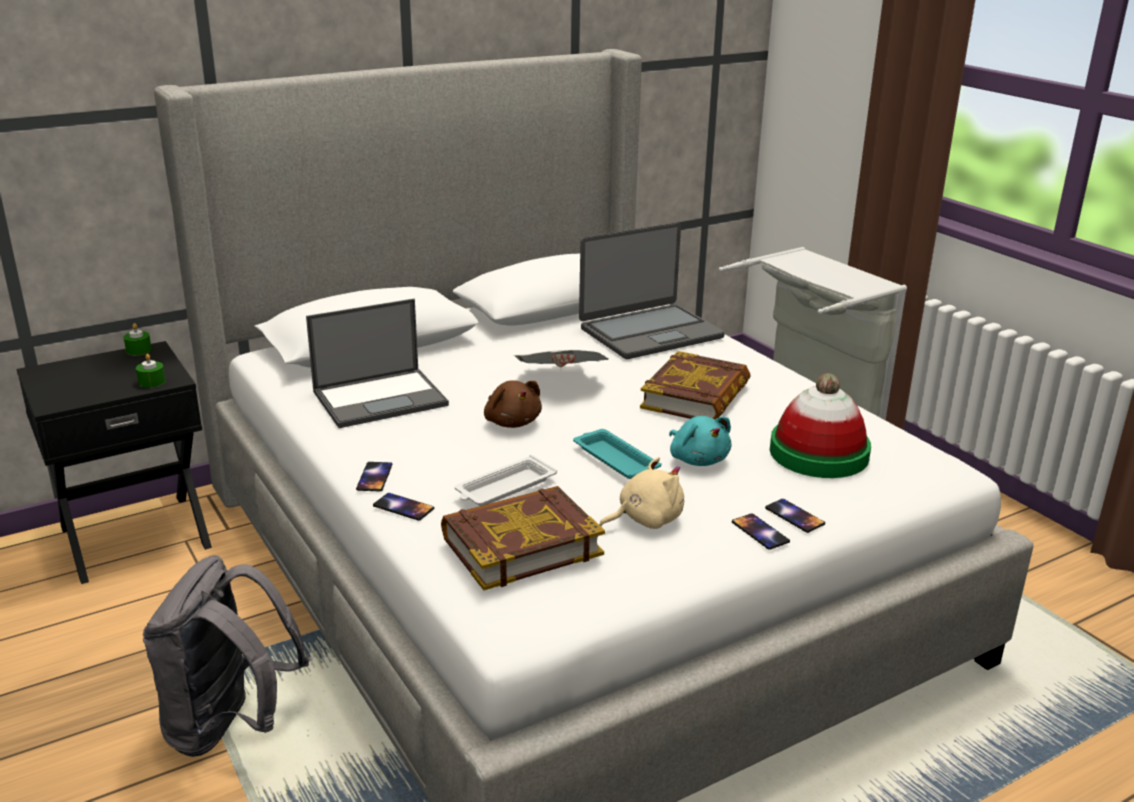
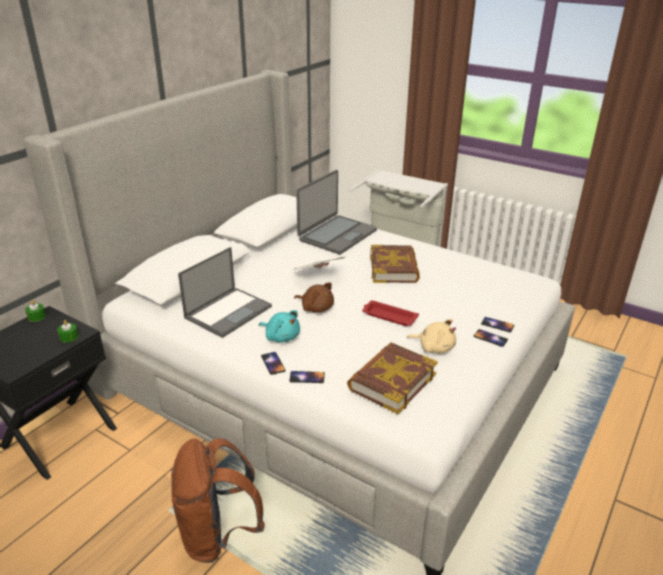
camera: 25 degrees left, 5 degrees up
grey backpack [143,555,309,757] -> brown backpack [171,438,265,563]
white tray [454,455,557,506] -> none
turquoise tray [573,429,661,479] -> red tray [362,300,419,326]
beige plush toy [599,457,684,529] -> beige plush toy turned 75 degrees clockwise [406,319,456,353]
turquoise plush toy [669,416,732,466] -> turquoise plush toy moved to [259,310,300,343]
hat [770,373,871,478] -> none

